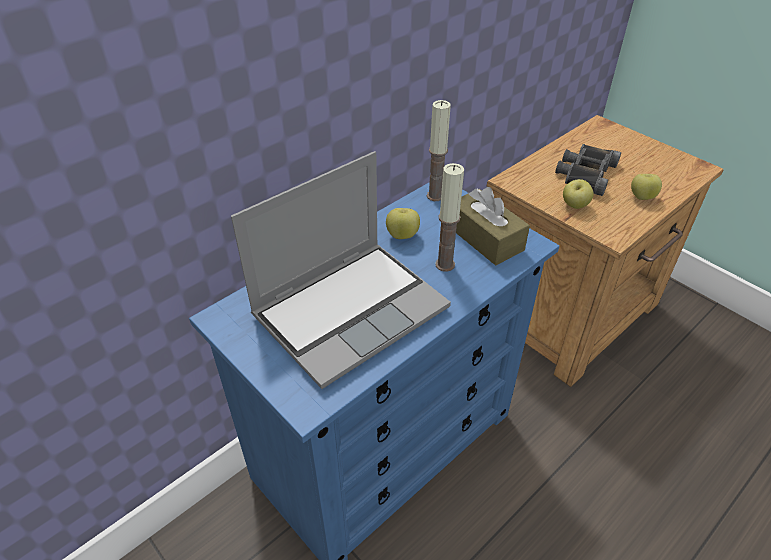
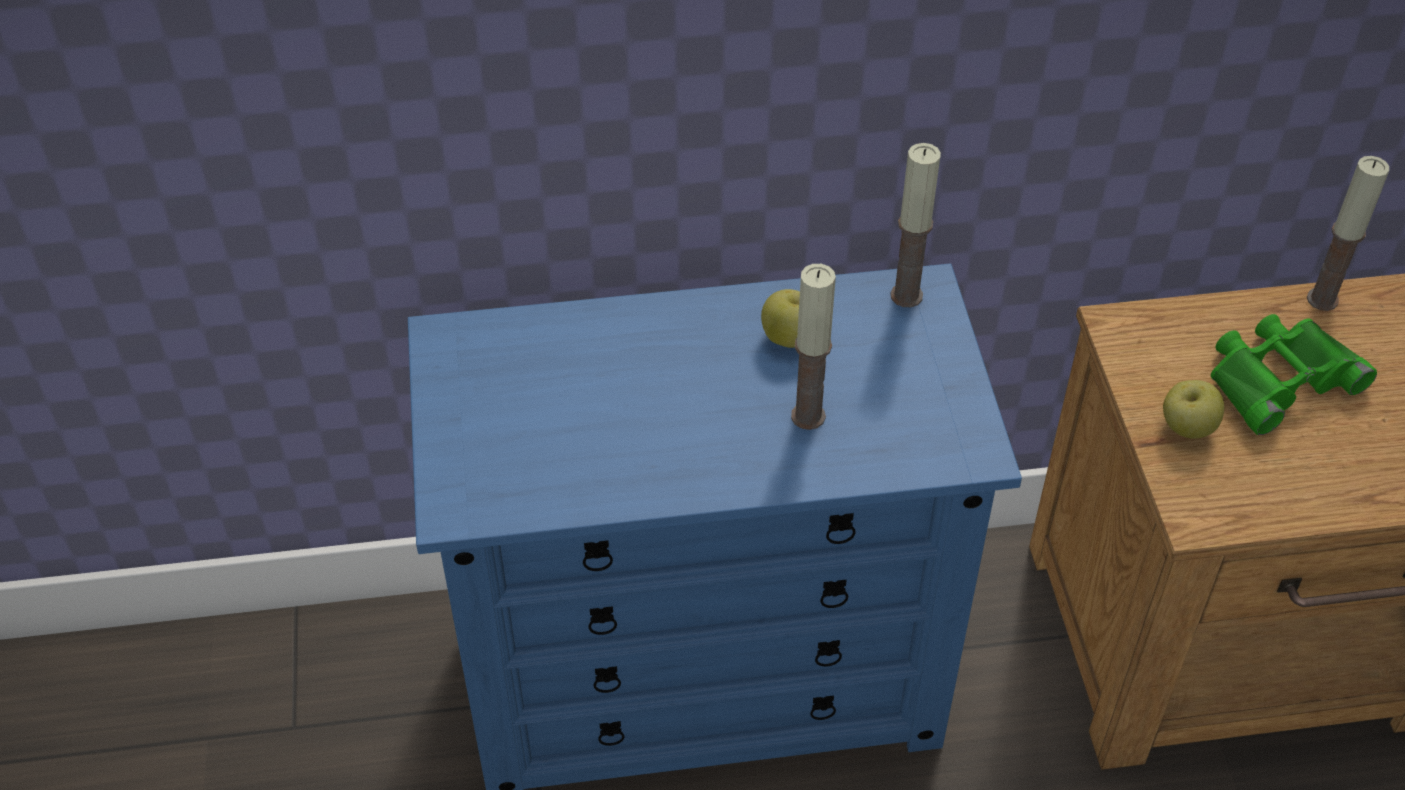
camera: 35 degrees right, 5 degrees up
laptop [231,151,451,389] -> none
brown tissue box [456,187,530,265] -> none
black binoculars [555,144,621,196] -> green binoculars [1211,314,1377,435]
apple [631,174,662,200] -> none
none -> candle [1307,156,1389,311]

